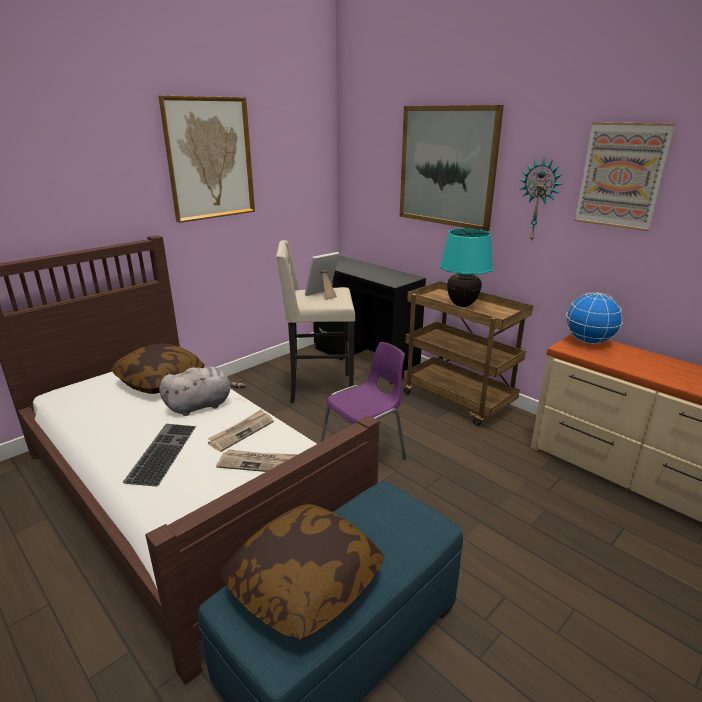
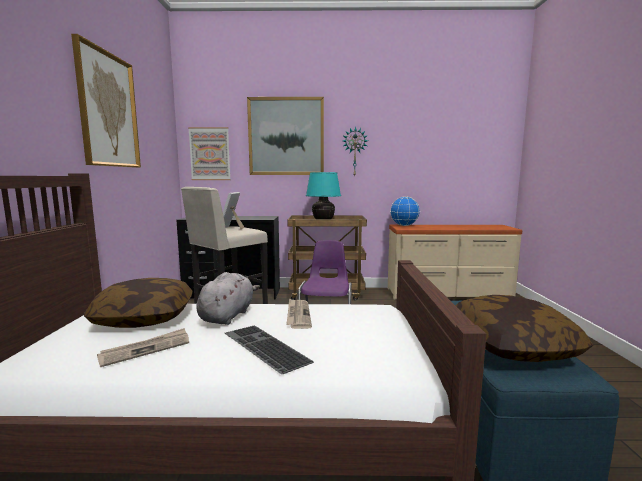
camera: 45 degrees left, 15 degrees down
newspaper [216,449,297,472] -> newspaper moved to [97,328,189,367]
picture [574,122,675,231] -> picture moved to [188,127,231,180]

